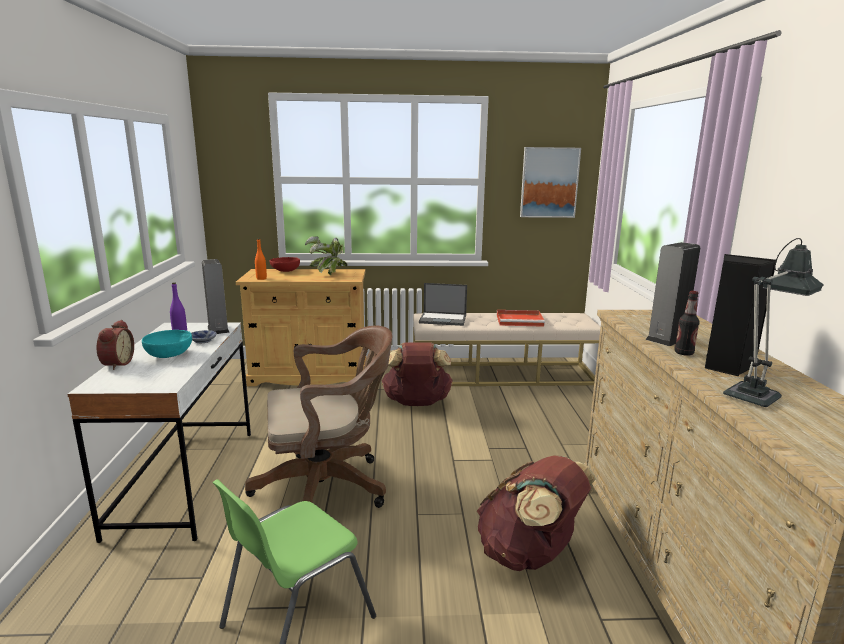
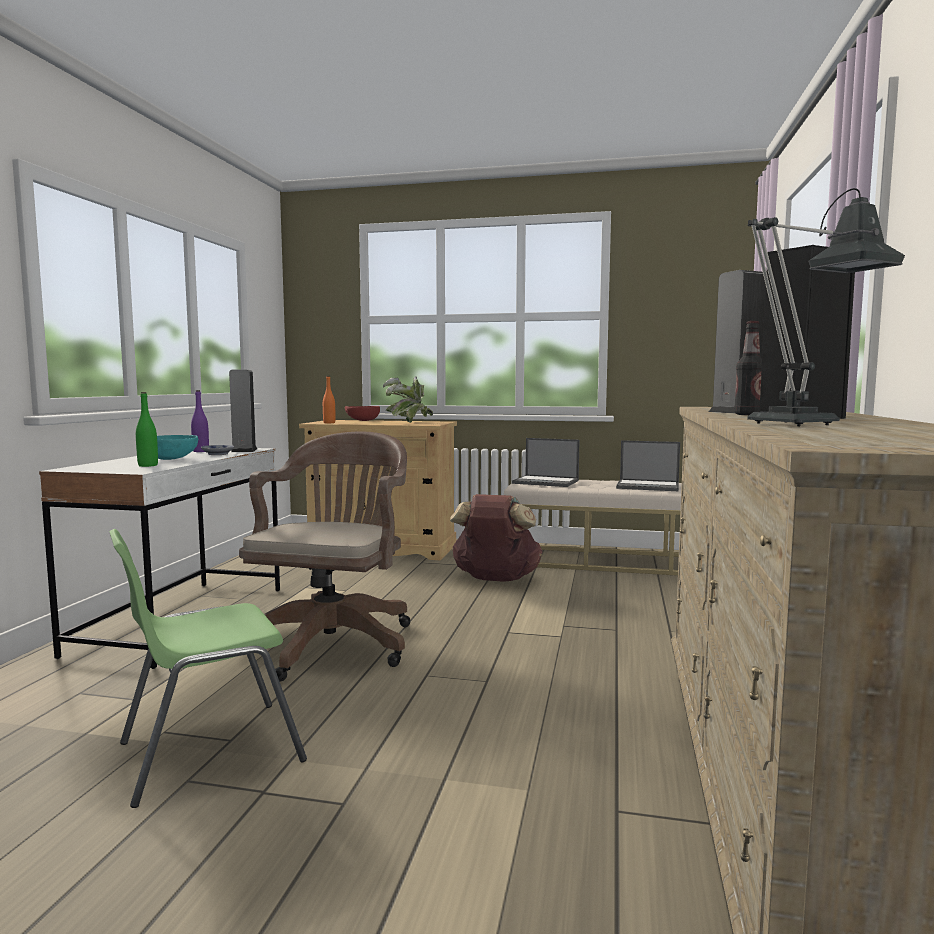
camera: 15 degrees right, 10 degrees down
alarm clock [96,320,134,370] -> none
brown office chair [245,326,393,508] -> brown office chair turned 75 degrees counterclockwise [239,432,410,681]
brown backpack [477,456,596,571] -> none
red tray [497,310,545,327] -> laptop [616,440,680,491]
picture [520,147,581,218] -> none
none -> green bottle [136,392,158,467]

